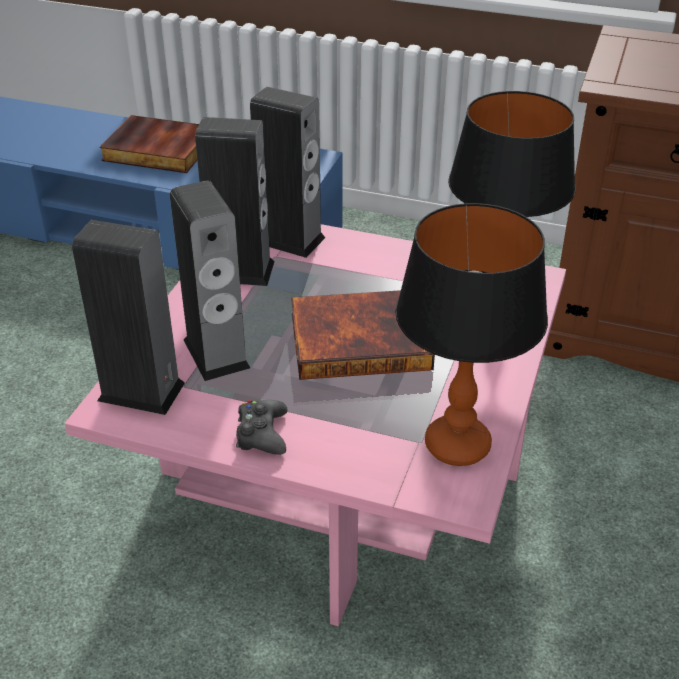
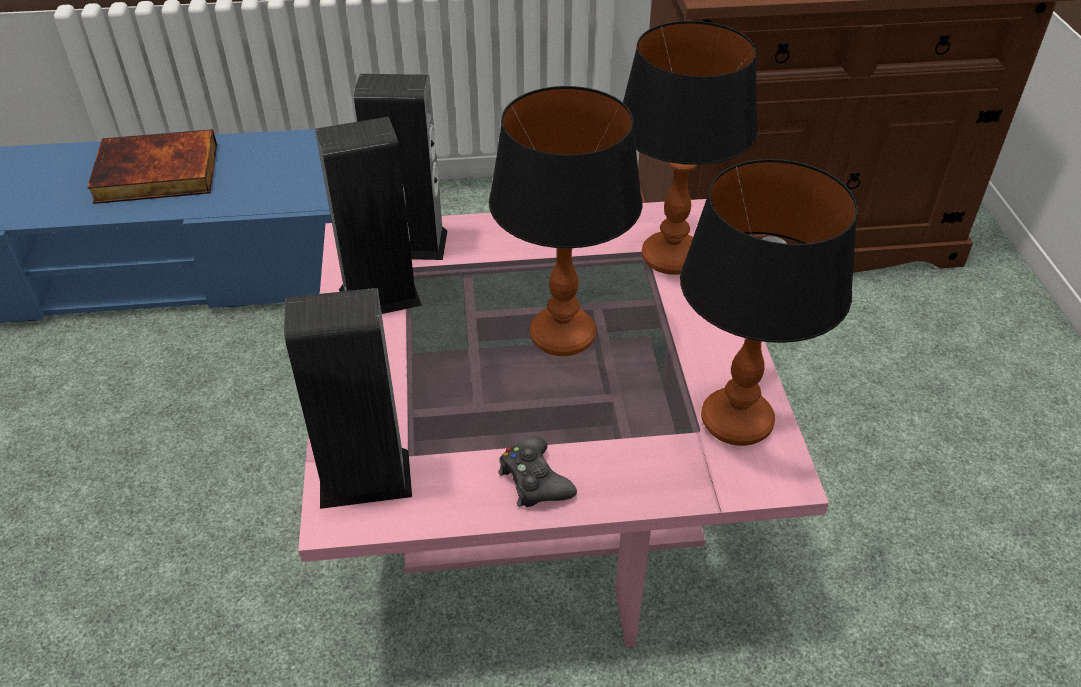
camera: 25 degrees left, 5 degrees up
speaker [170,181,250,381] -> none
book [291,290,435,380] -> table lamp [489,86,642,356]

